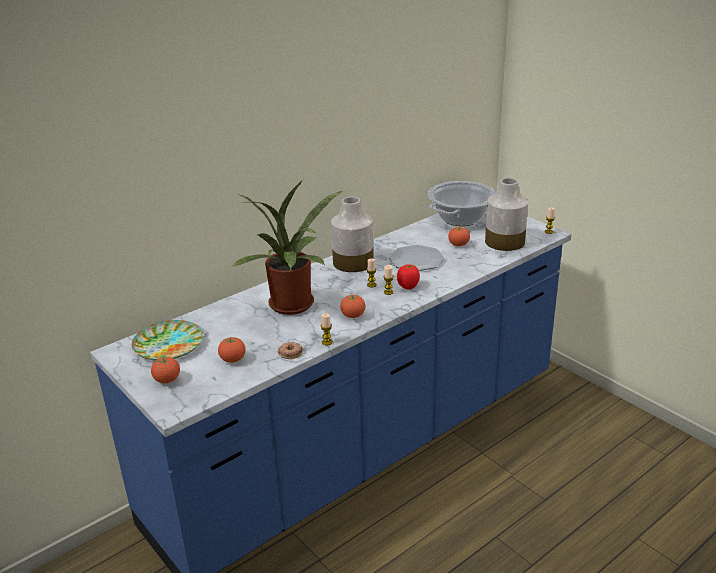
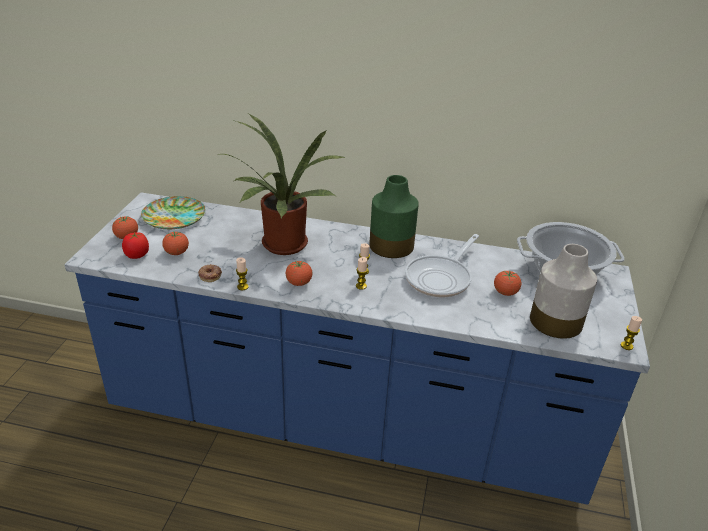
camera: 50 degrees right, 5 degrees up
beige vase [331,197,374,272] -> green vase [369,175,419,258]
plate [389,245,445,271] -> frying pan [405,234,479,297]
tomato [397,264,420,289] -> tomato moved to [122,232,149,259]

